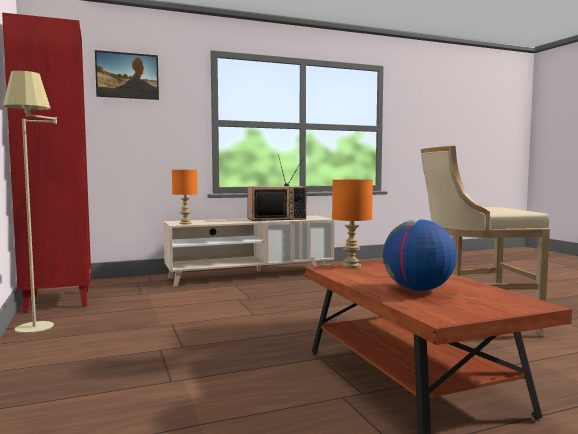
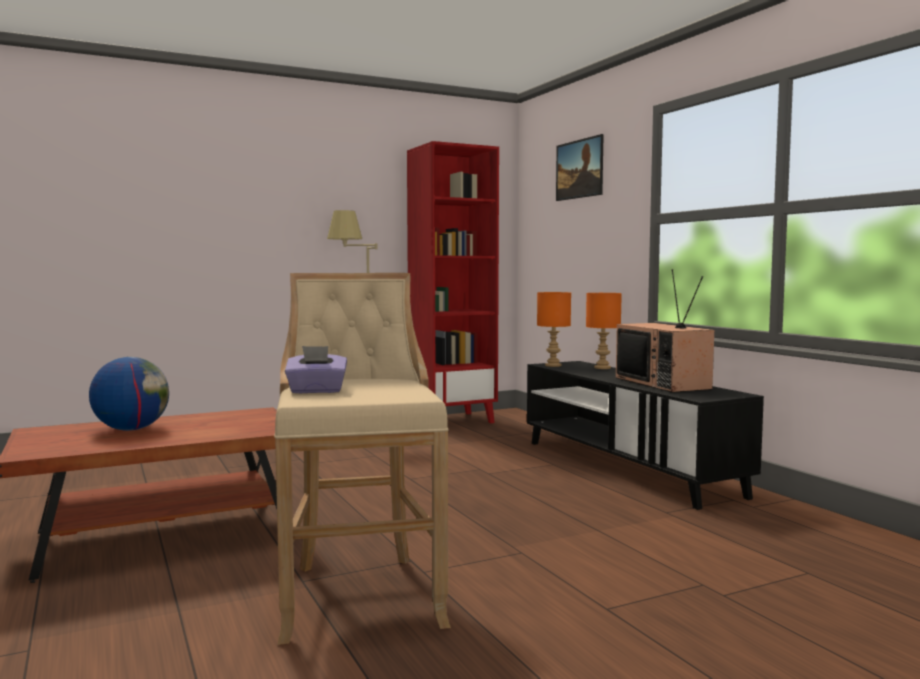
camera: 85 degrees right, 0 degrees up
beige tv stand [164,216,335,287] -> black tv stand [527,361,764,510]
orange table lamp [332,179,373,268] -> orange table lamp moved to [586,293,622,369]
none -> purple tissue box [285,346,347,393]

